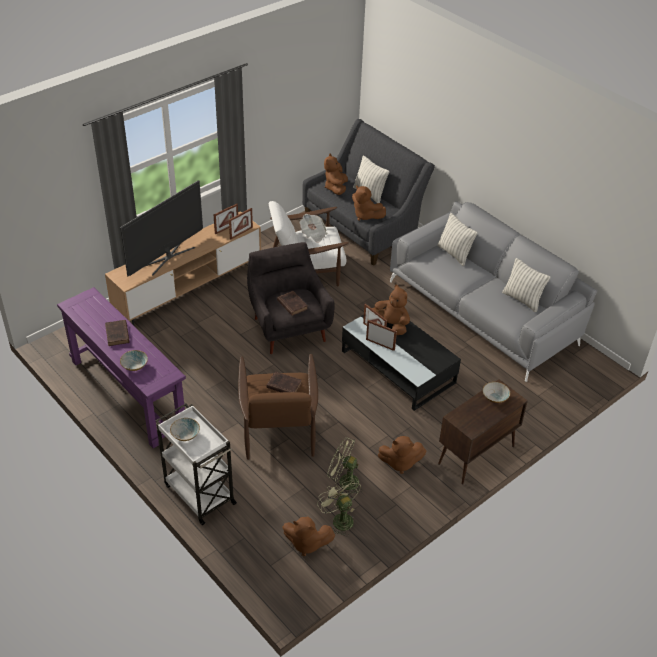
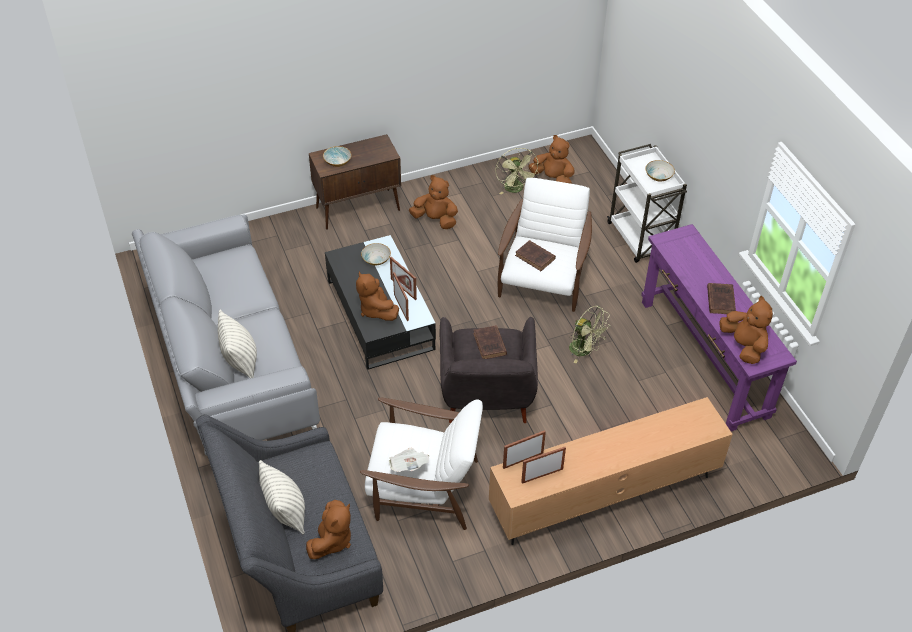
camera: 160 degrees left, 5 degrees up
television [120,180,203,277] -> none
bowl [120,350,148,371] -> bowl moved to [361,243,391,265]
brown armchair [238,354,318,460] -> white armchair [498,178,592,312]
green fan [327,437,362,496] -> green fan moved to [569,305,610,363]
brown plush toy [352,185,386,221] -> brown plush toy moved to [719,296,773,364]
pillow [502,258,551,312] -> none

